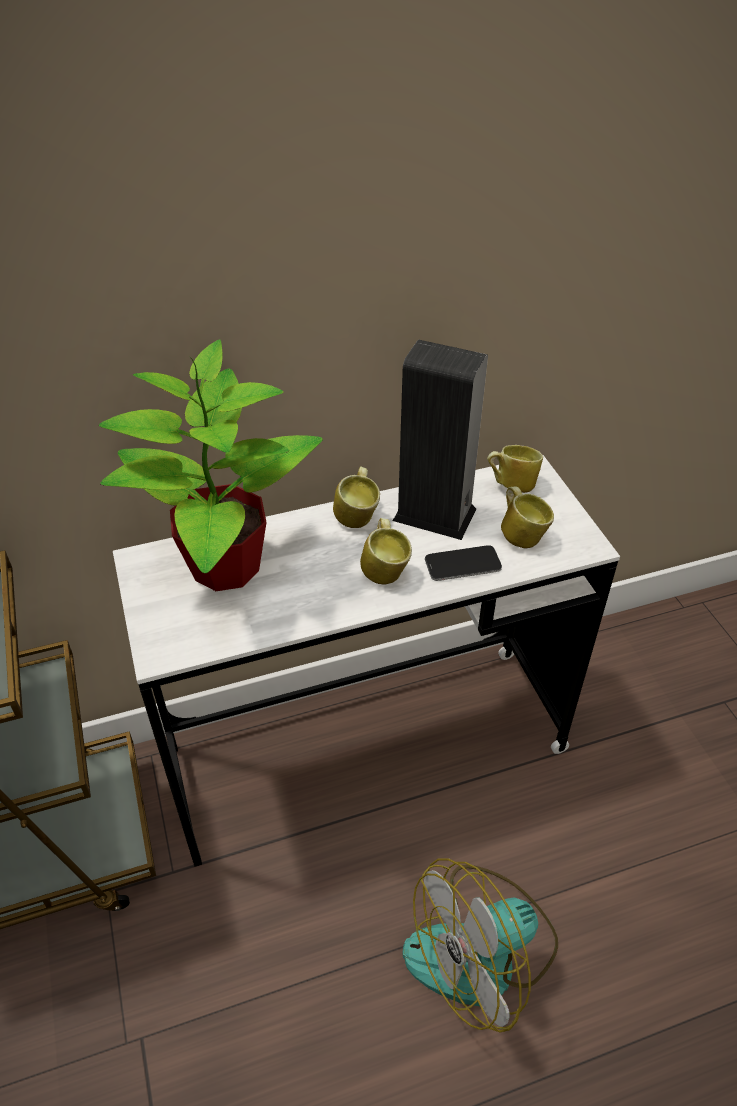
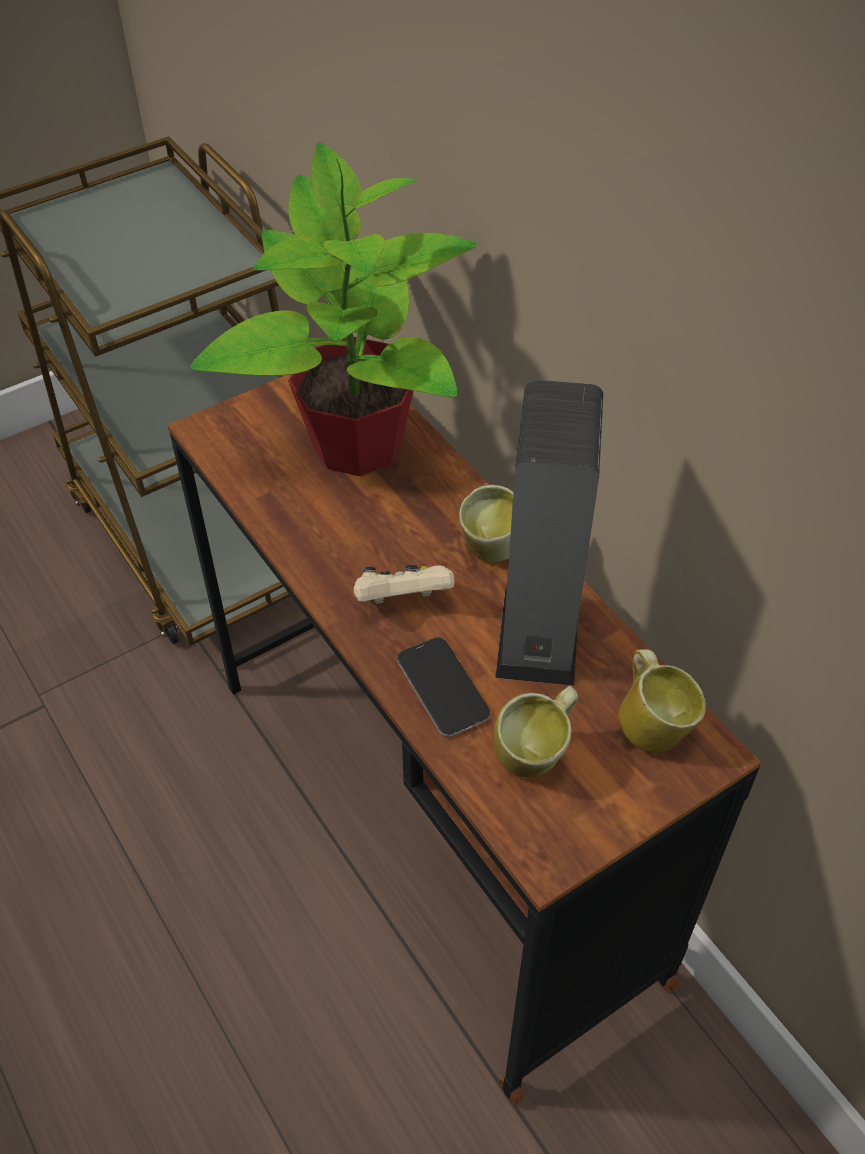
camera: 75 degrees right, 5 degrees up
white desk [113,455,620,866] -> brown desk [168,374,761,1105]
mug [360,518,412,585] -> beige game controller [354,564,454,604]
fan [403,858,558,1033] -> none

